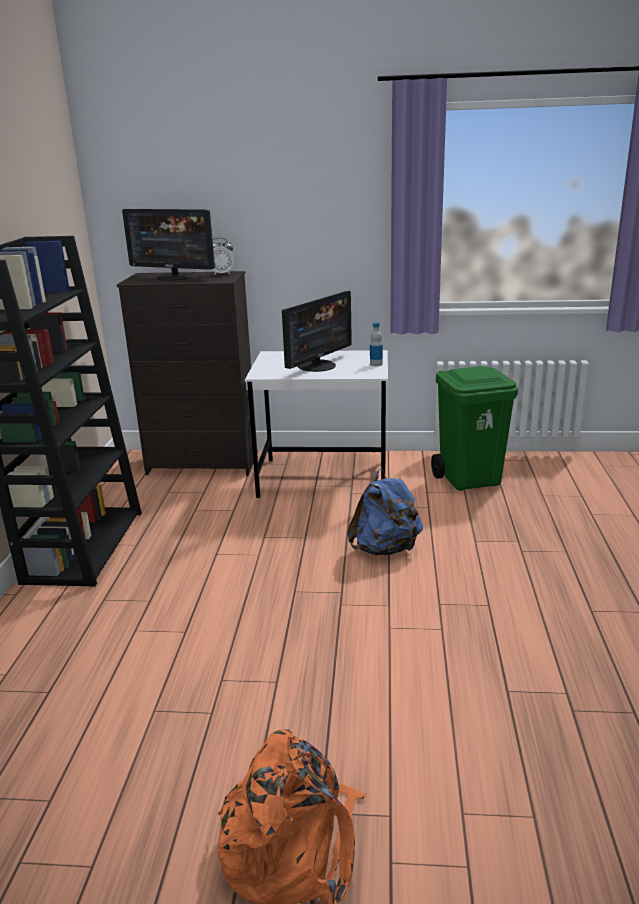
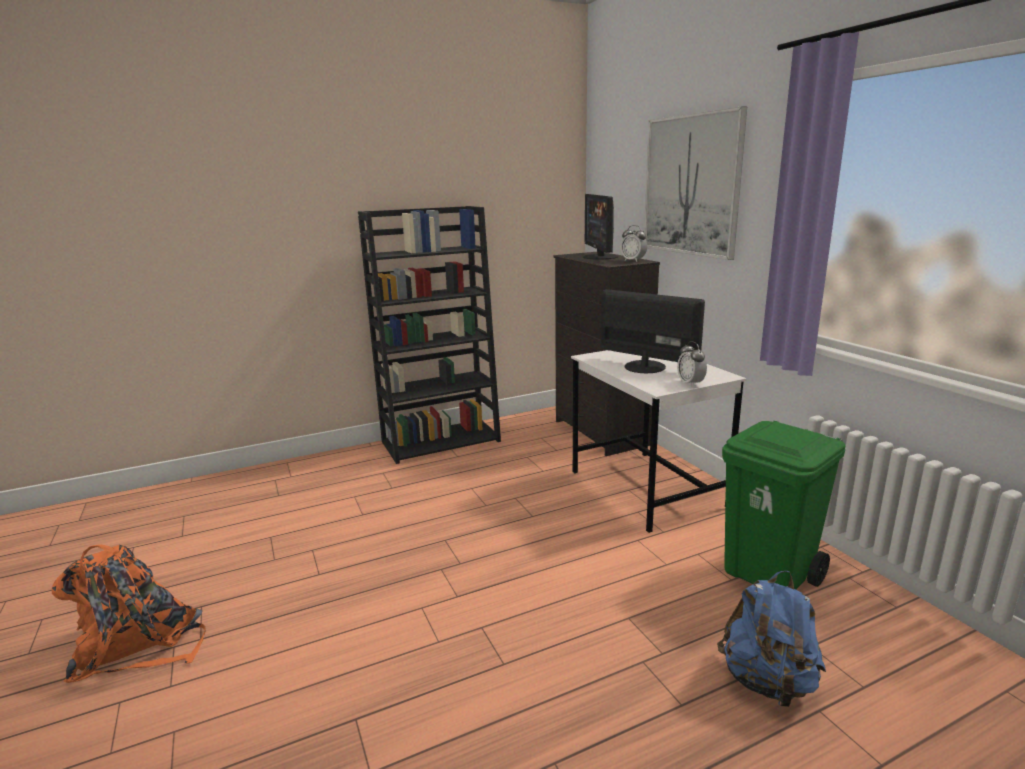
camera: 60 degrees right, 5 degrees down
monitor [282,291,352,372] -> monitor turned 150 degrees counterclockwise [600,289,705,373]
blue backpack [347,469,423,556] -> blue backpack moved to [717,571,826,707]
bottle [370,322,383,366] -> alarm clock [677,341,707,387]
none -> picture [644,106,747,260]

